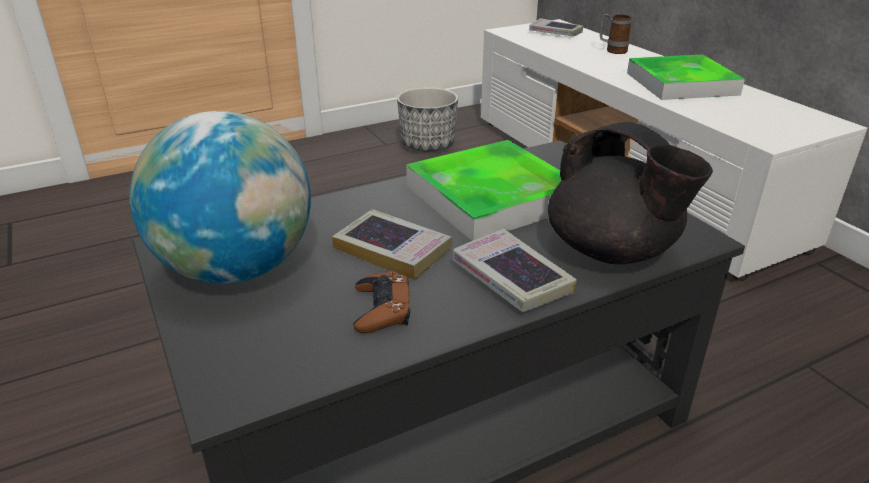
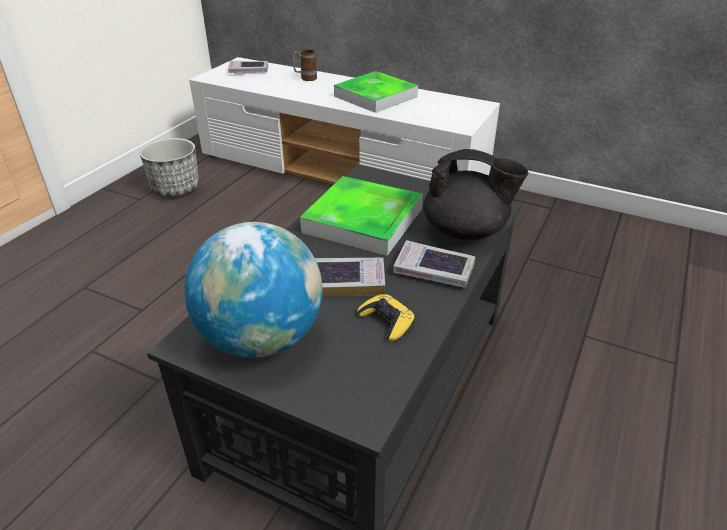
camera: 35 degrees left, 5 degrees up
brown game controller [353,272,410,333] -> yellow game controller [357,294,415,341]

